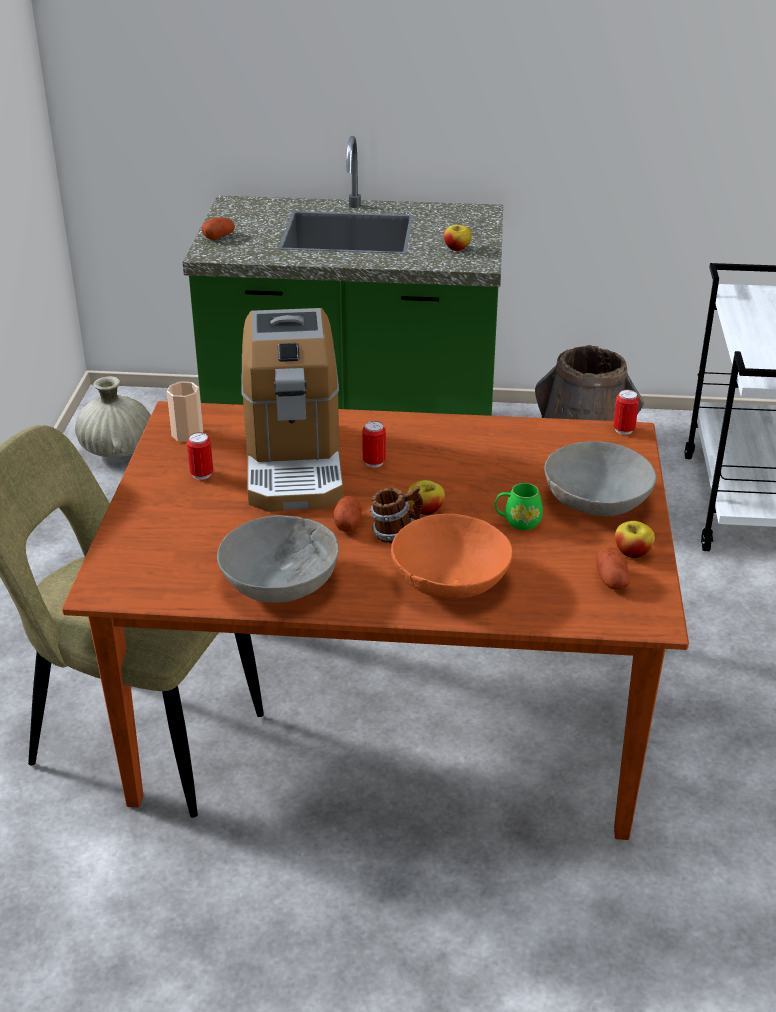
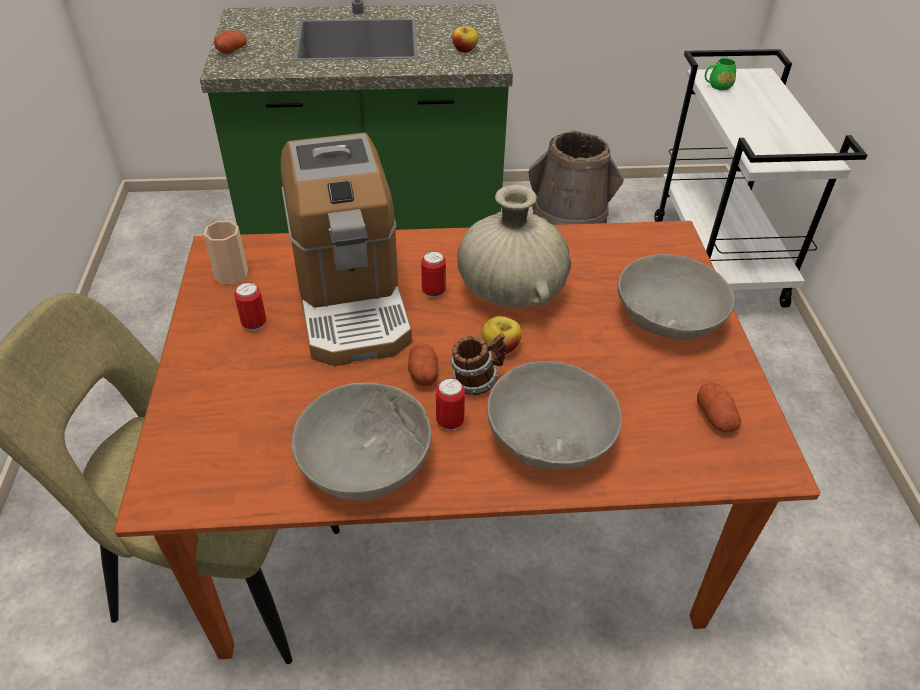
camera: 10 degrees left, 10 degrees up
beige vase [75,376,151,458] -> beige vase moved to [457,184,571,307]
orange bowl [391,514,513,598] -> grey bowl [487,361,622,470]
green mug [495,483,543,530] -> green mug moved to [705,58,736,90]
can [613,390,639,435] -> can moved to [436,378,465,430]
apple [615,521,655,558] -> none

